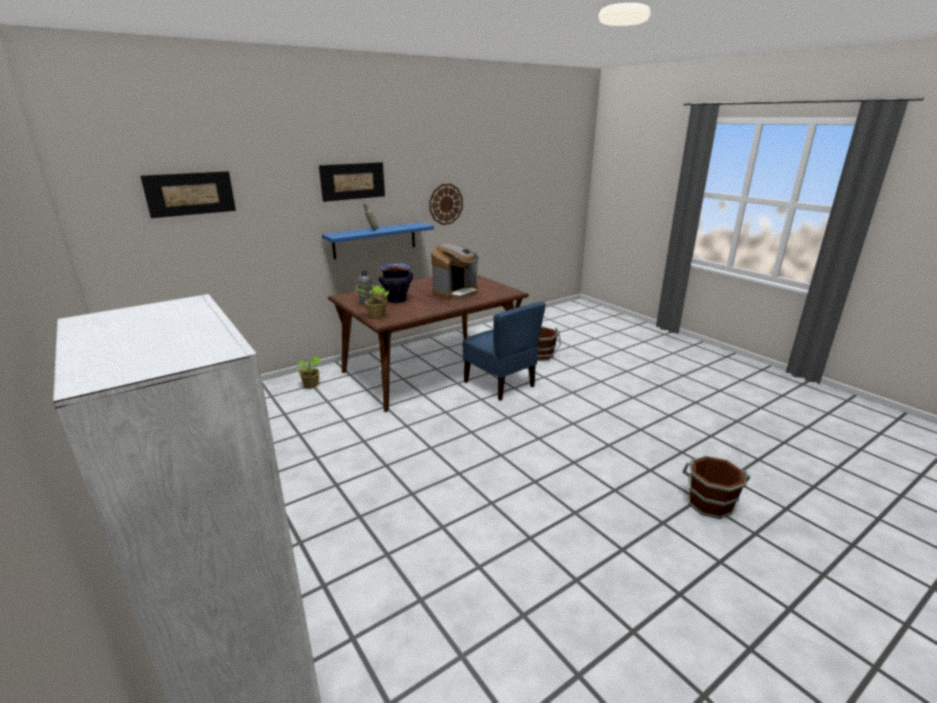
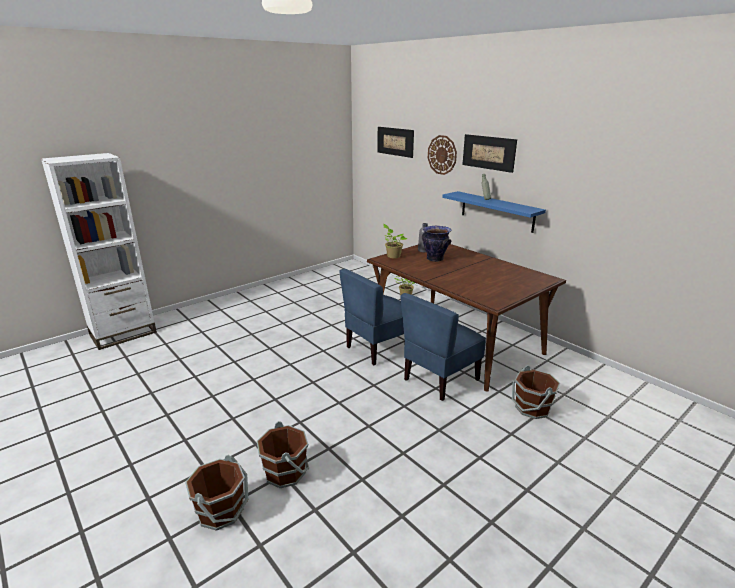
camera: 85 degrees right, 0 degrees up
wall clock [429,184,463,225] -> wall clock moved to [428,135,457,175]
coffee machine [431,243,479,300] -> none
none -> brown bucket [257,421,309,488]
none -> blue chair [339,269,404,366]

